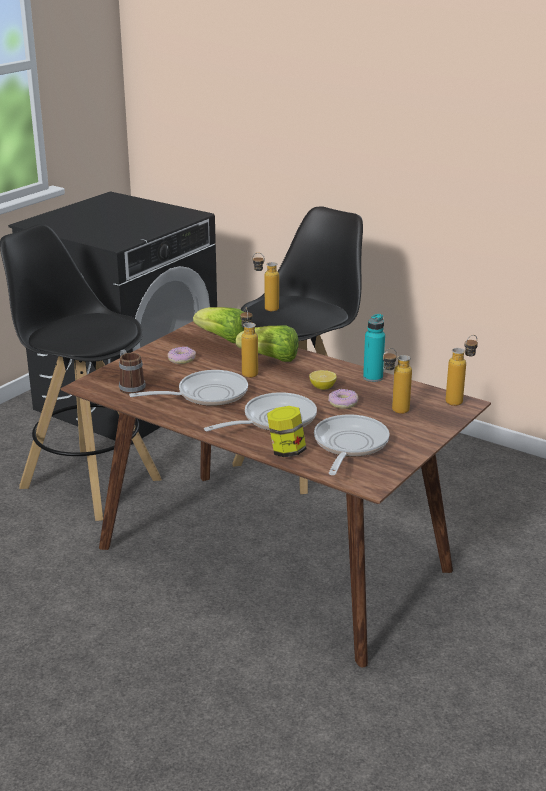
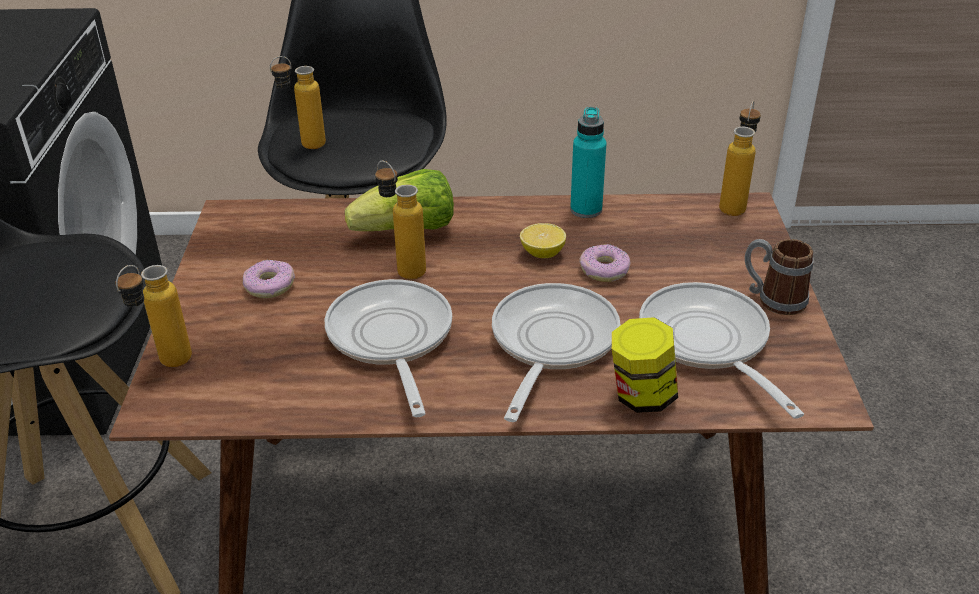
camera: 35 degrees left, 10 degrees up
mug [119,349,146,394] -> mug moved to [745,239,813,315]
frying pan [129,370,248,406] -> frying pan turned 45 degrees counterclockwise [325,279,452,417]
lettuce [193,307,245,343] -> none
bottle [383,348,412,414] -> bottle moved to [115,265,192,367]

